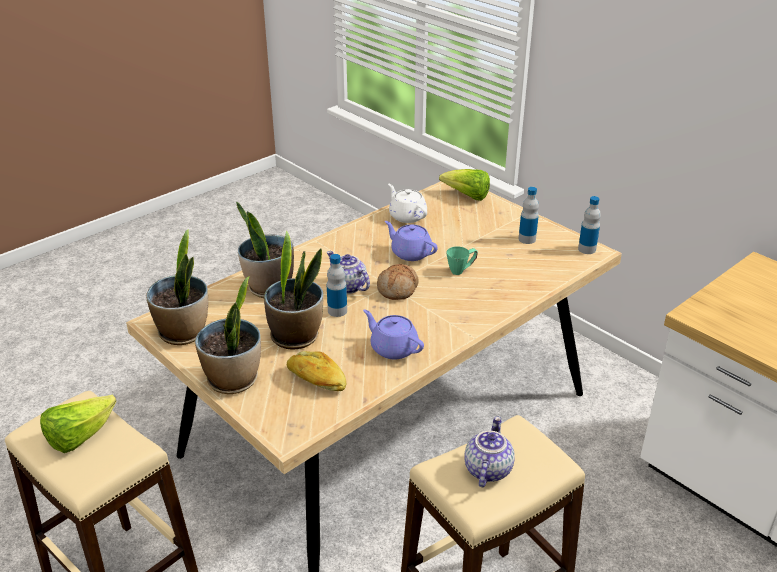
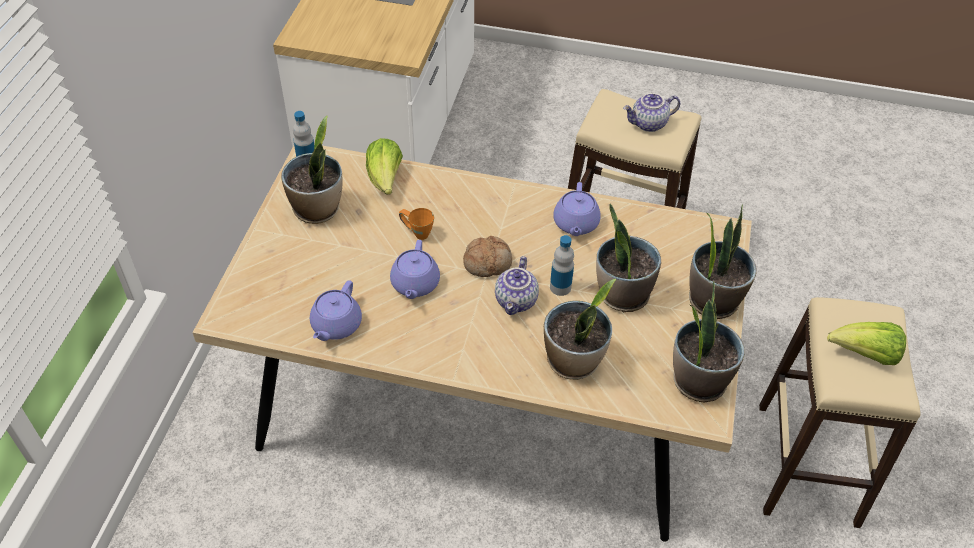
camera: 125 degrees left, 15 degrees up
bread [287,351,346,391] -> none
white teapot [388,184,427,223] -> purple teapot [310,280,362,341]
lettuce [439,169,490,201] -> lettuce moved to [366,138,403,195]
green mug [447,246,478,275] -> orange mug [399,208,434,240]
bottle [519,187,539,244] -> potted plant [281,116,343,224]

